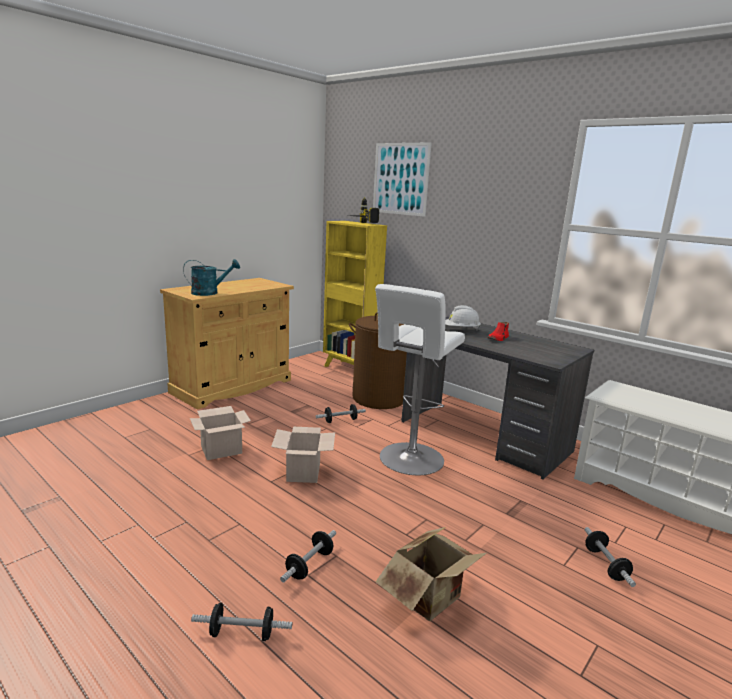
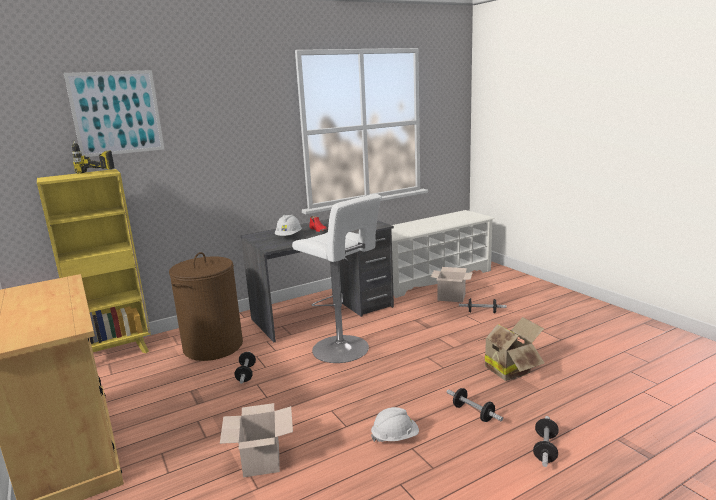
camera: 70 degrees left, 0 degrees up
turquoise watering can [183,259,240,296] -> none
cardboard box [271,427,335,483] -> cardboard box moved to [431,267,473,302]
none -> white hard hat [371,407,419,443]

